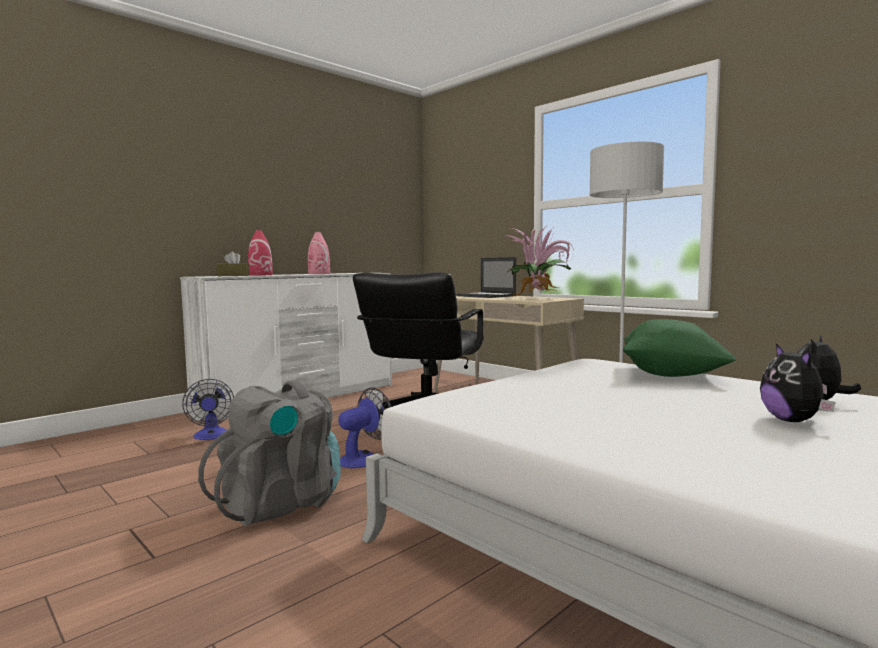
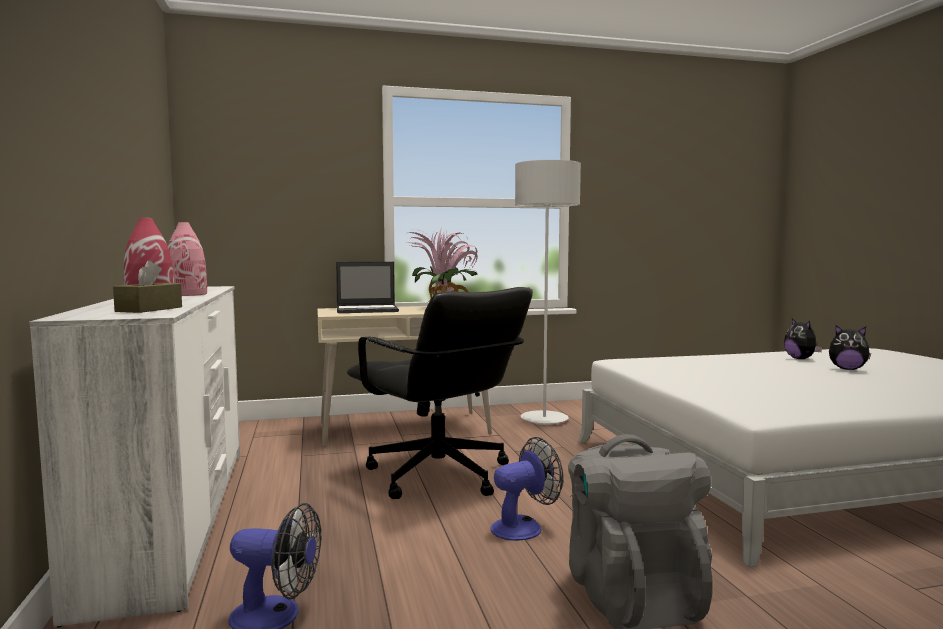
camera: 60 degrees left, 0 degrees up
fan [338,387,392,468] -> fan turned 75 degrees clockwise [490,437,563,541]
green pillow [623,319,737,377] -> none

